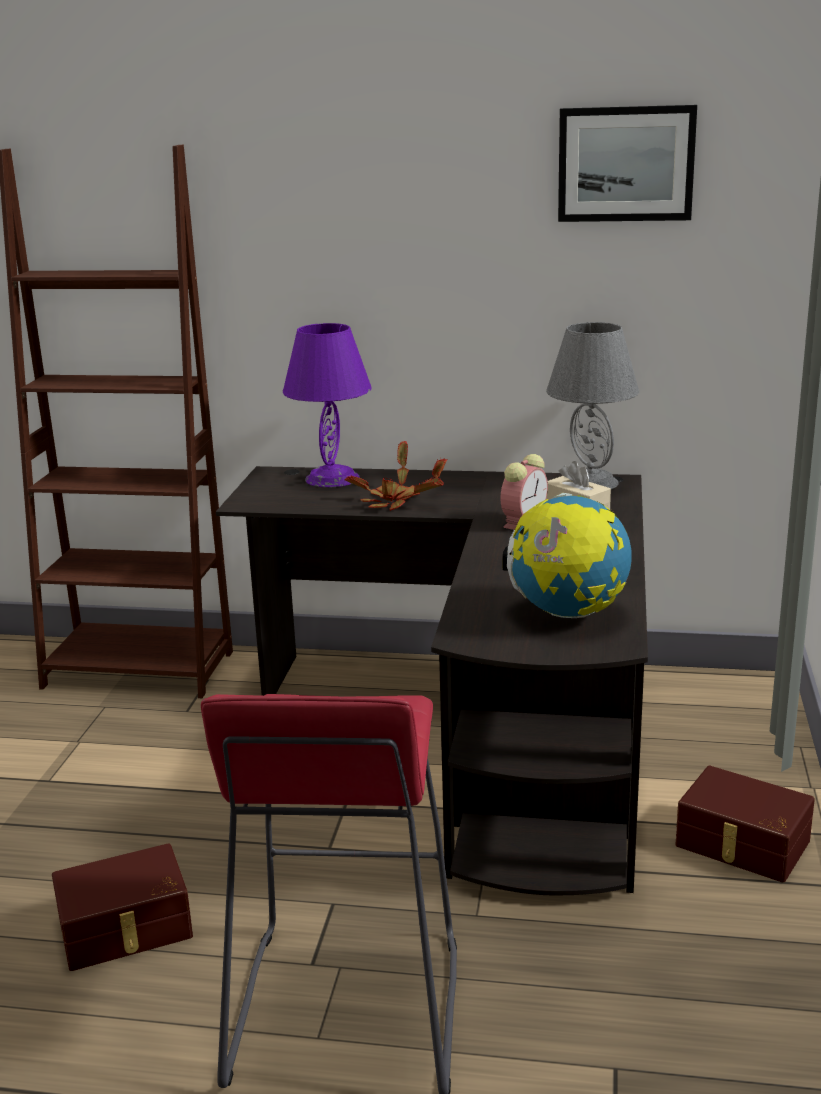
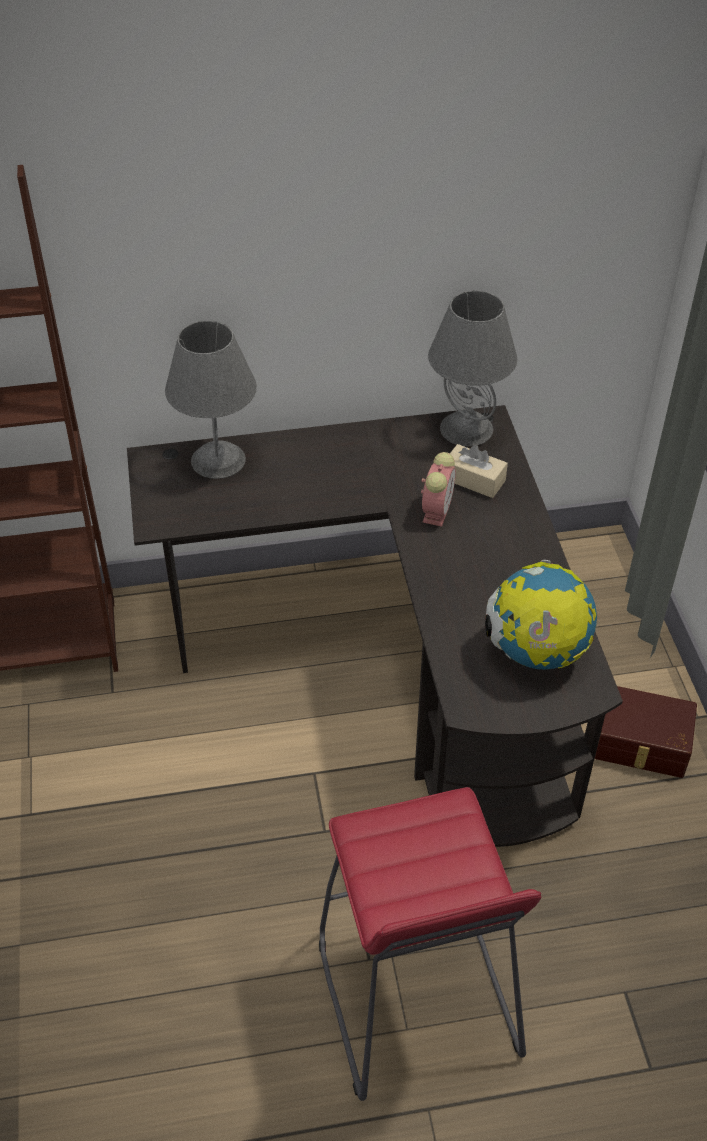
camera: 20 degrees left, 25 degrees up
brown storage box [52,843,193,971] -> none
purple table lamp [283,323,372,488] -> grey table lamp [165,320,257,479]
potted plant [345,441,447,511] -> none
picture [558,105,697,222] -> none

